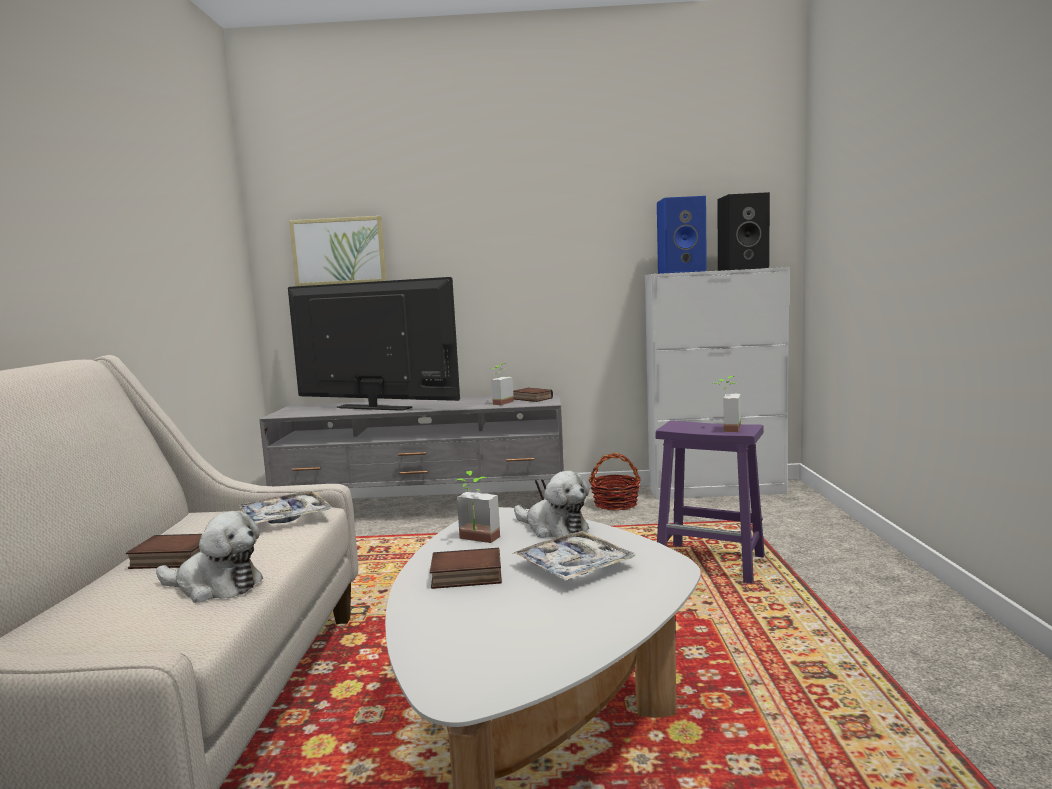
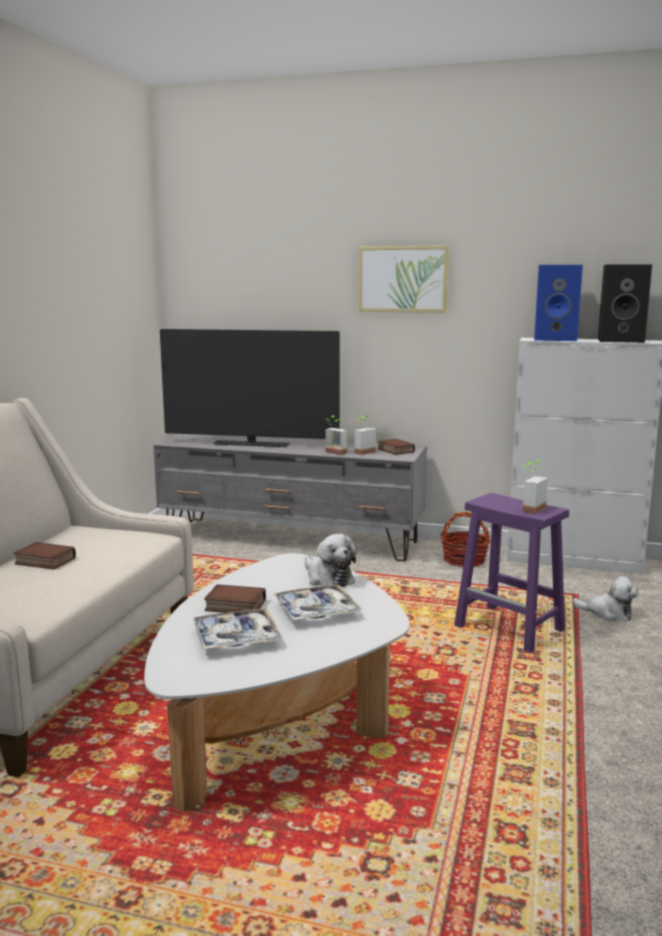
camera: 15 degrees right, 5 degrees up
plush toy [156,511,263,603] -> plush toy moved to [572,576,638,622]
tray [238,491,333,523] -> tray moved to [193,608,282,649]
television [288,277,460,411] -> television turned 150 degrees clockwise [160,329,340,447]
picture [289,216,387,286] -> picture moved to [358,245,449,313]
potted plant [455,471,500,543] -> potted plant moved to [326,416,347,455]

